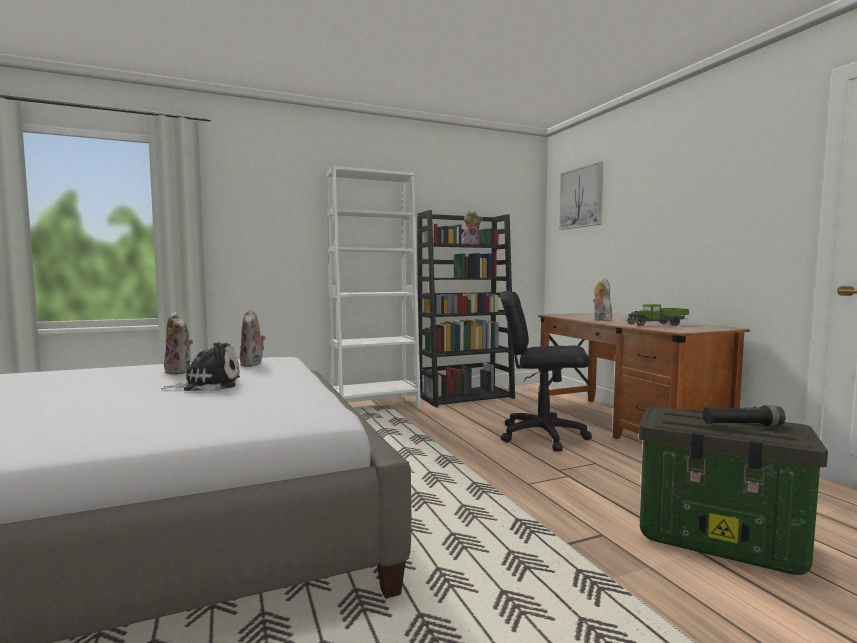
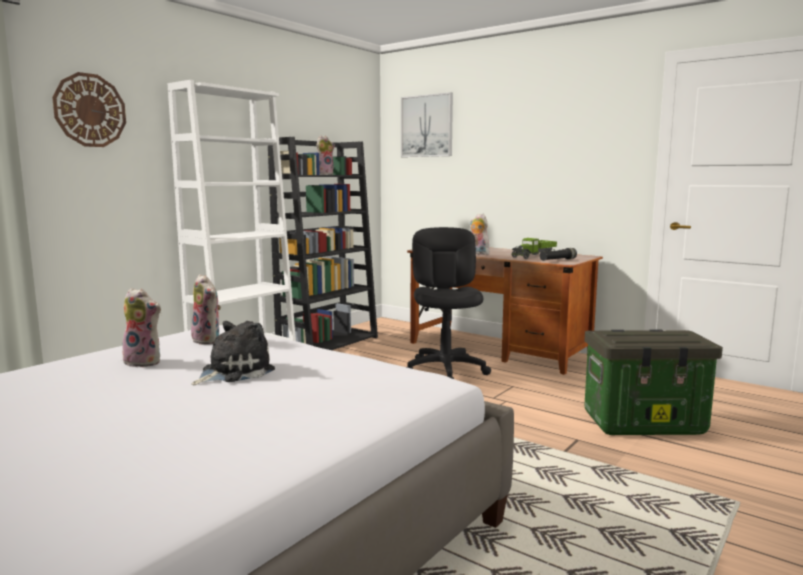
camera: 30 degrees left, 5 degrees up
black office chair [500,291,592,452] -> black office chair turned 105 degrees clockwise [407,227,491,379]
black flashlight [702,405,785,426] -> black flashlight moved to [540,248,577,261]
none -> wall clock [52,72,126,147]

